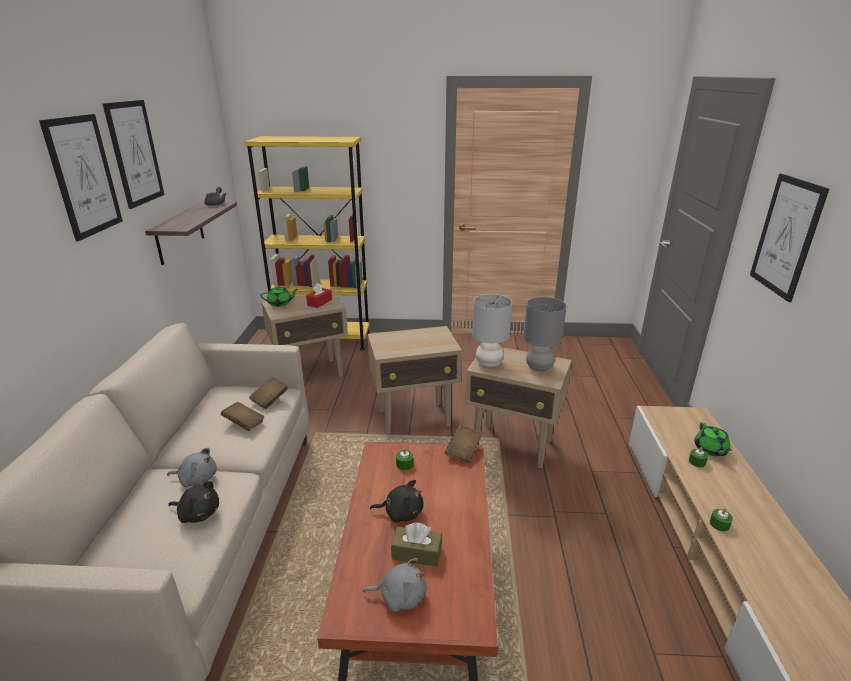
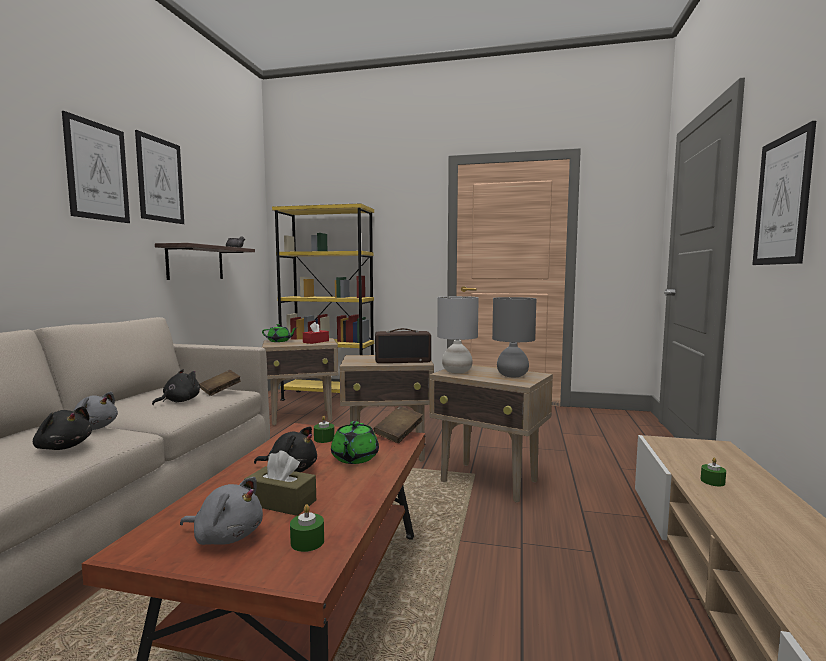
camera: 10 degrees right, 20 degrees down
brown book [221,402,264,431] -> black plush toy [152,369,200,405]
green teapot [694,422,732,456] -> green teapot moved to [331,421,379,464]
green candle [710,508,733,532] -> green candle moved to [290,504,324,552]
none -> radio [375,328,431,363]

